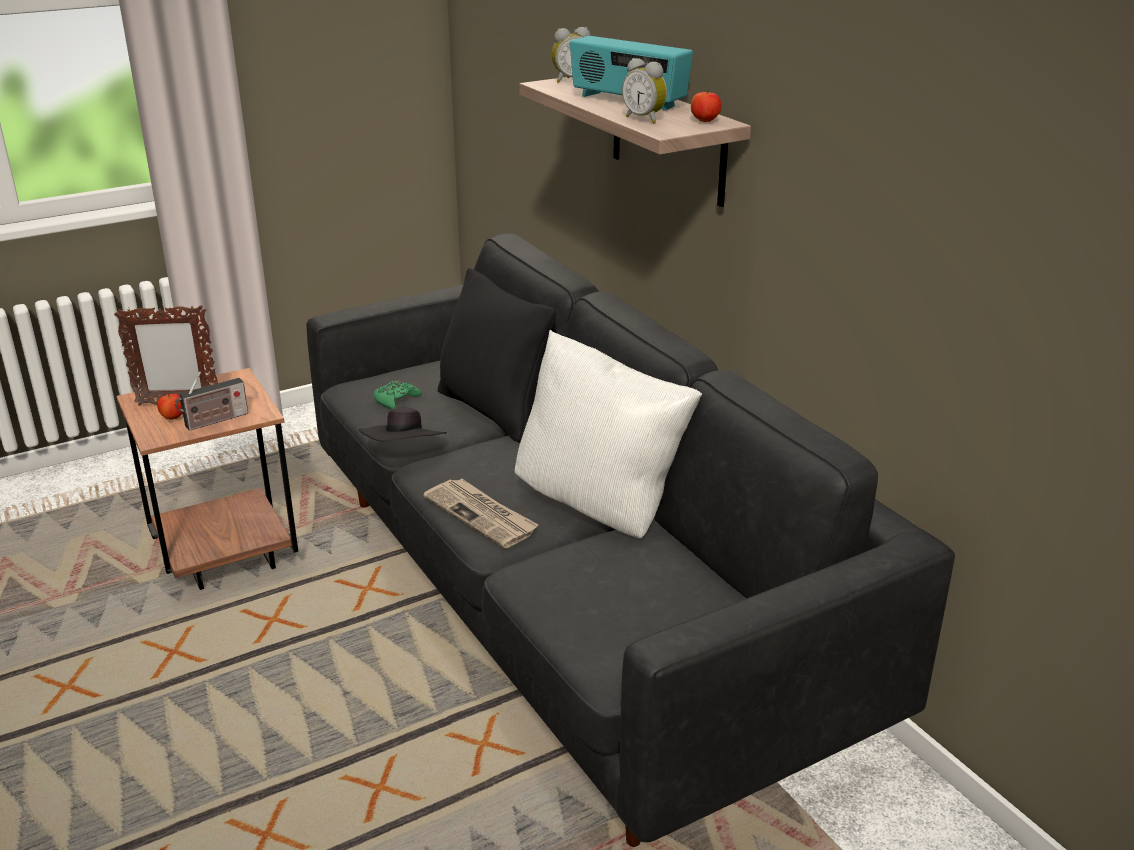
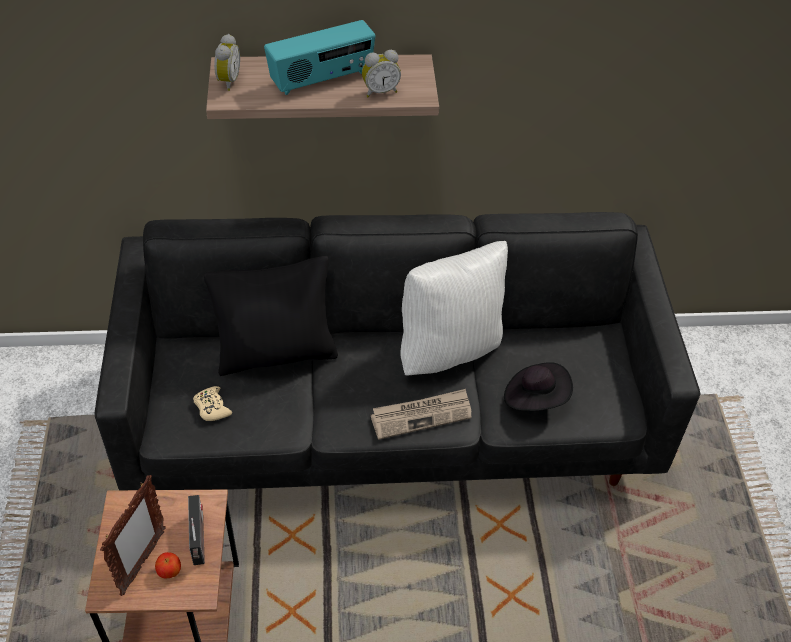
camera: 65 degrees left, 20 degrees up
black hat [359,407,447,442] -> black hat moved to [504,362,573,411]
green game controller [373,380,421,409] -> beige game controller [193,386,232,421]
apple [691,90,721,122] -> none

